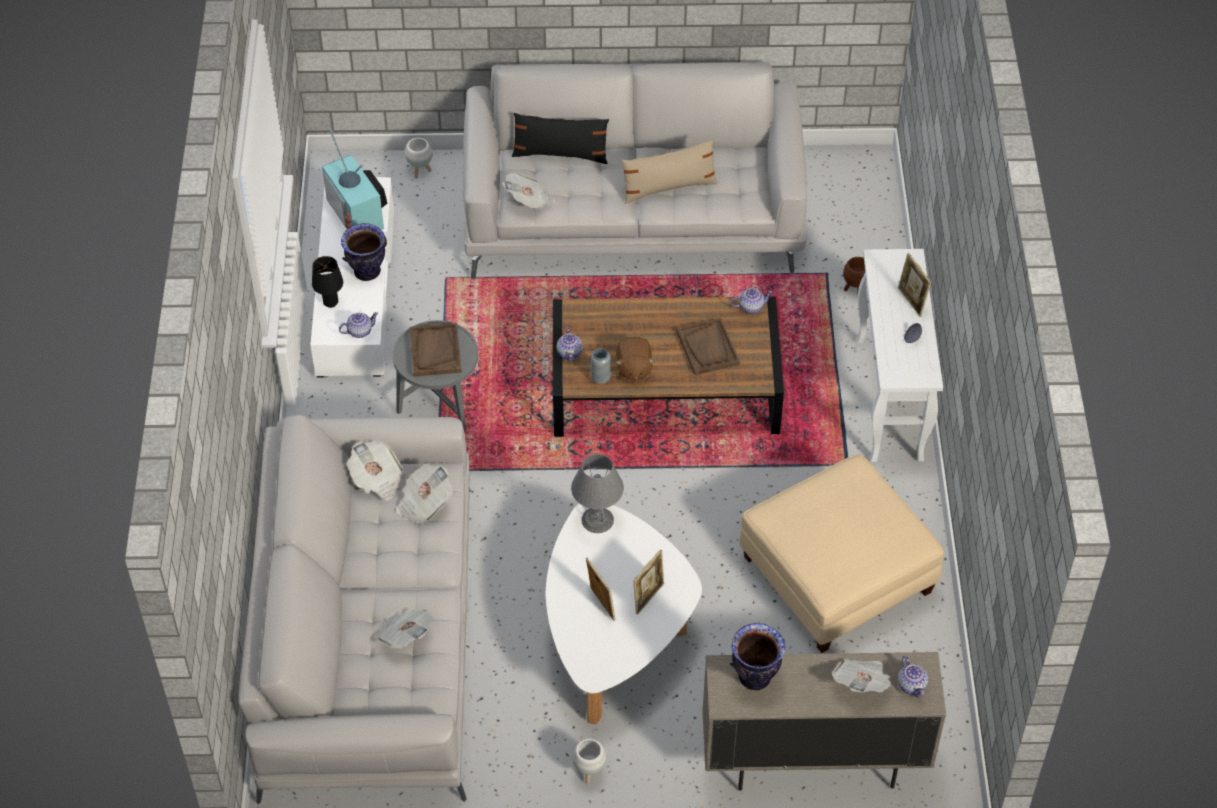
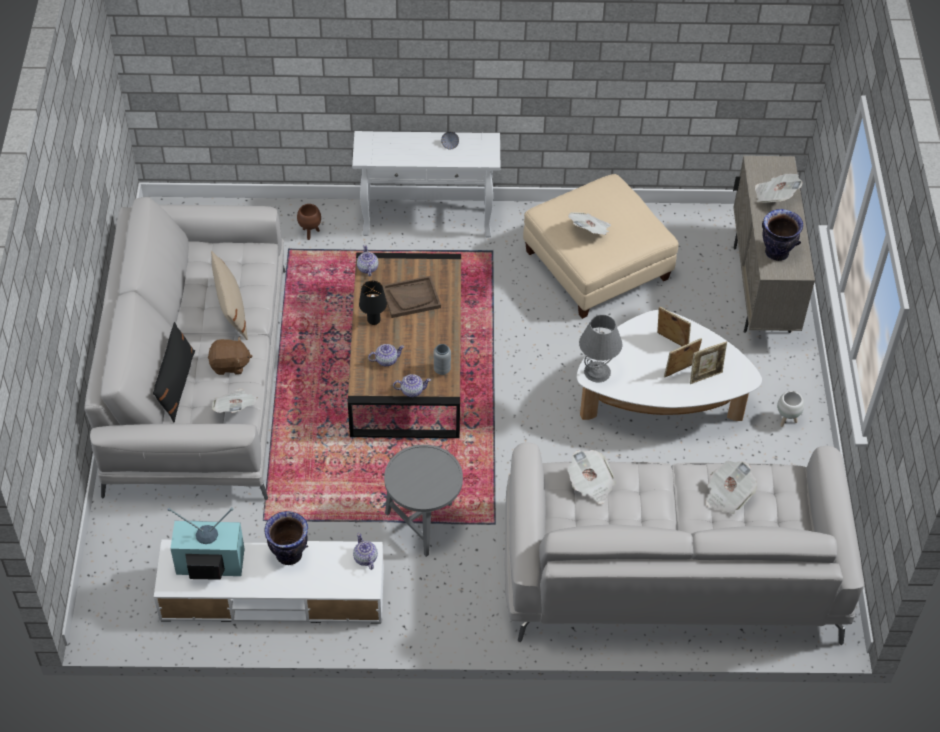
camera: 90 degrees left, 0 degrees up
black table lamp [312,256,343,308] -> black table lamp moved to [359,281,387,325]
television [322,130,387,230] -> television turned 150 degrees counterclockwise [167,507,245,580]
newspaper [347,440,406,501] -> newspaper moved to [568,212,611,235]
white planter [405,138,432,179] -> none
brown tray [410,323,462,377] -> none
brown plush toy [616,337,655,381] -> brown plush toy moved to [208,337,252,375]
picture frame [898,253,931,317] -> picture frame moved to [690,341,727,384]
teapot [898,656,928,697] -> teapot moved to [368,344,405,366]

